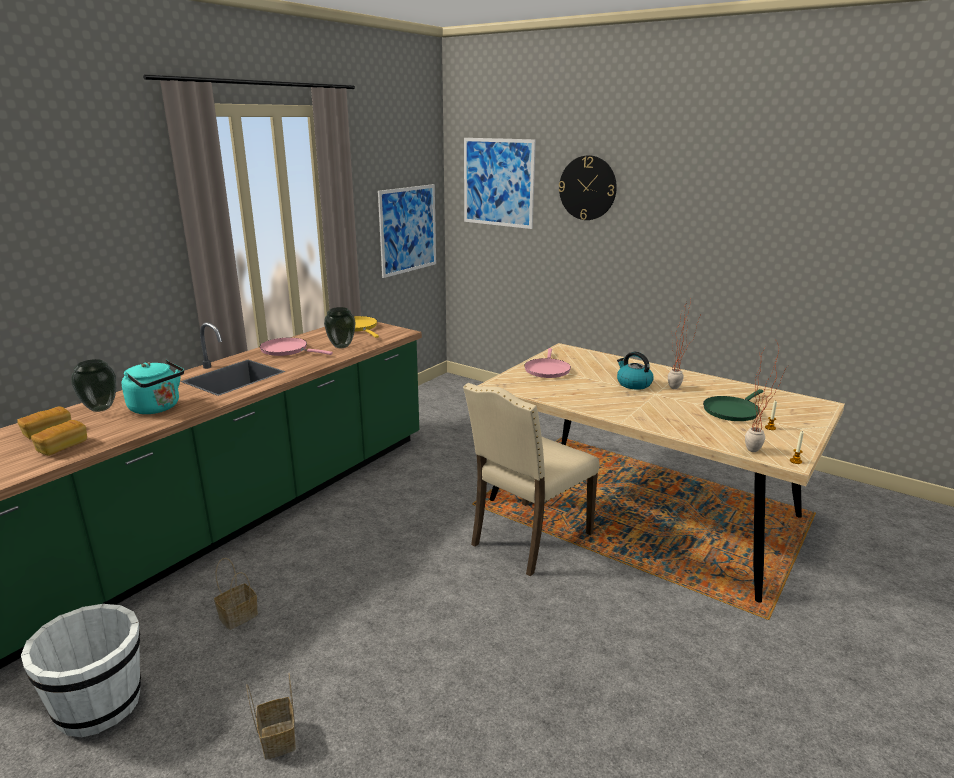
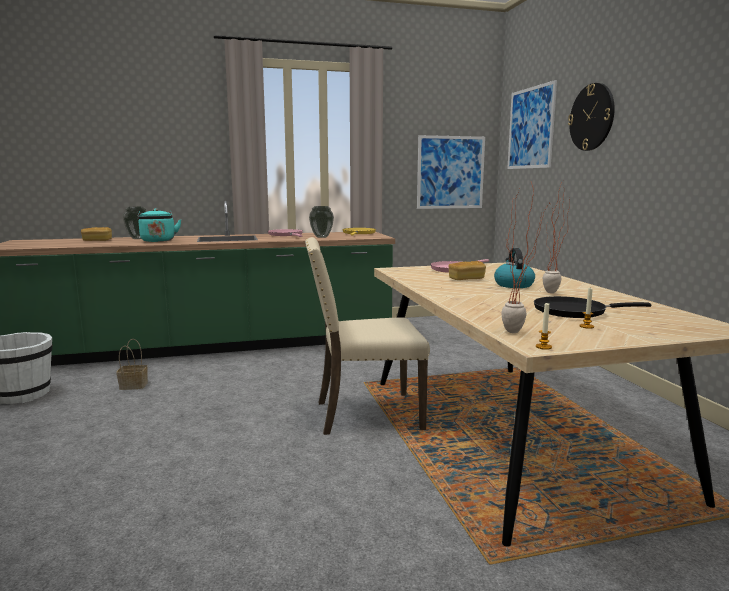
camera: 40 degrees right, 10 degrees down
bread [31,420,87,456] -> bread moved to [449,261,486,280]
basket [246,673,296,760] -> none
green frying pan [703,389,763,421] -> black frying pan [534,296,651,318]

